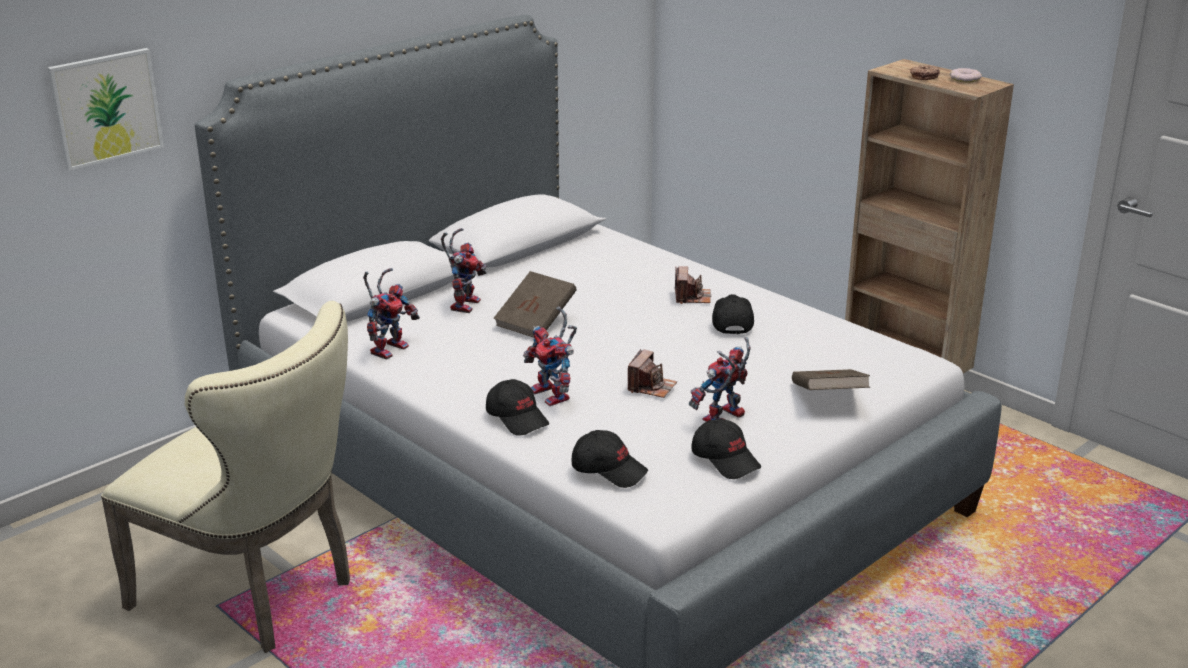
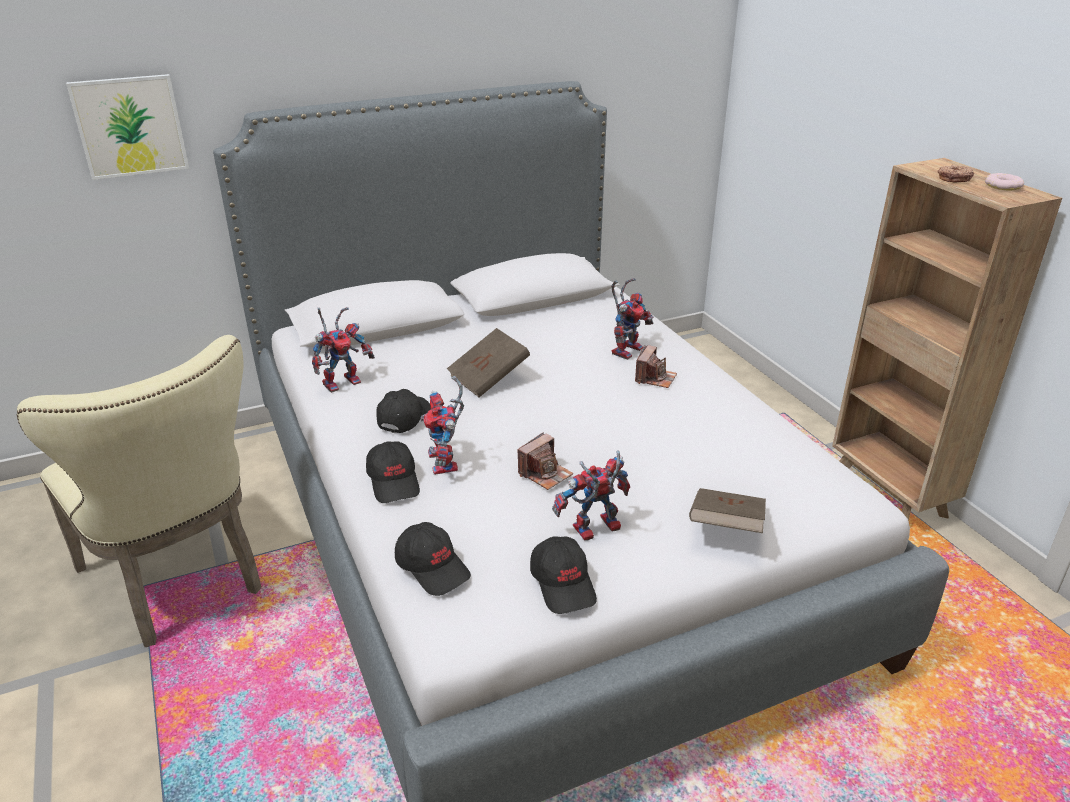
camera: 20 degrees right, 5 degrees up
toy robot [441,228,486,313] -> toy robot moved to [611,278,654,360]
black cap [712,294,754,335] -> black cap moved to [377,389,431,433]

